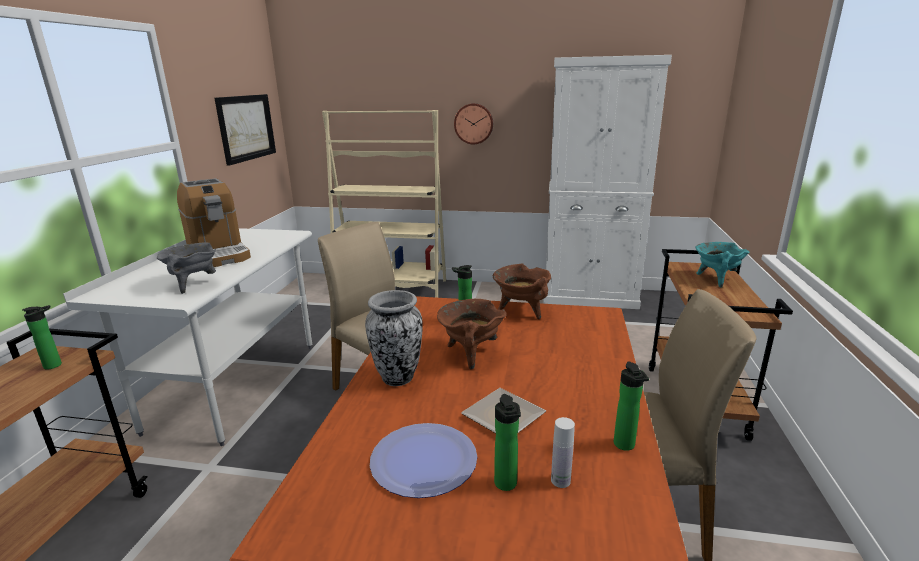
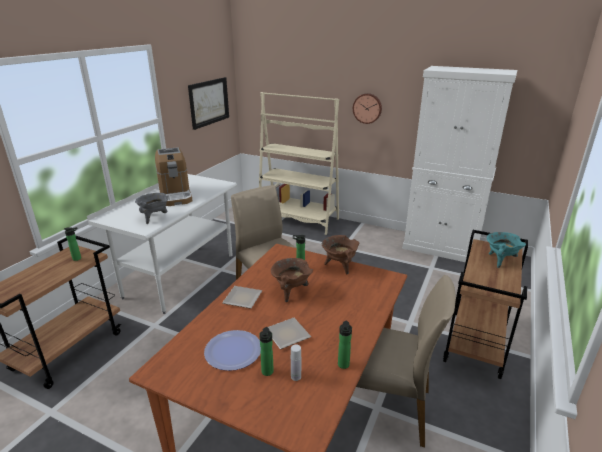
camera: 15 degrees right, 5 degrees up
vase [365,290,423,386] -> plate [222,286,262,309]

